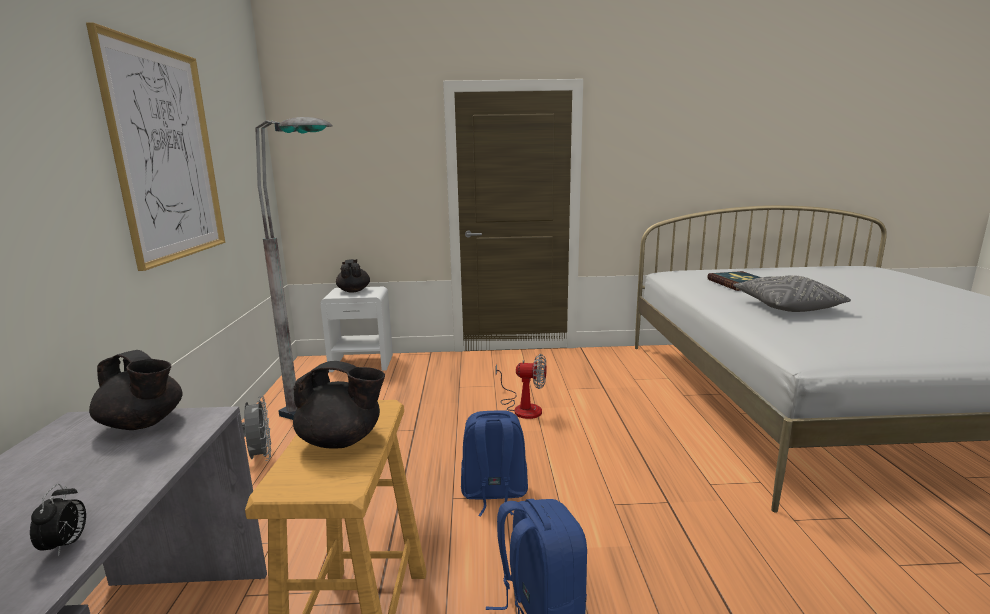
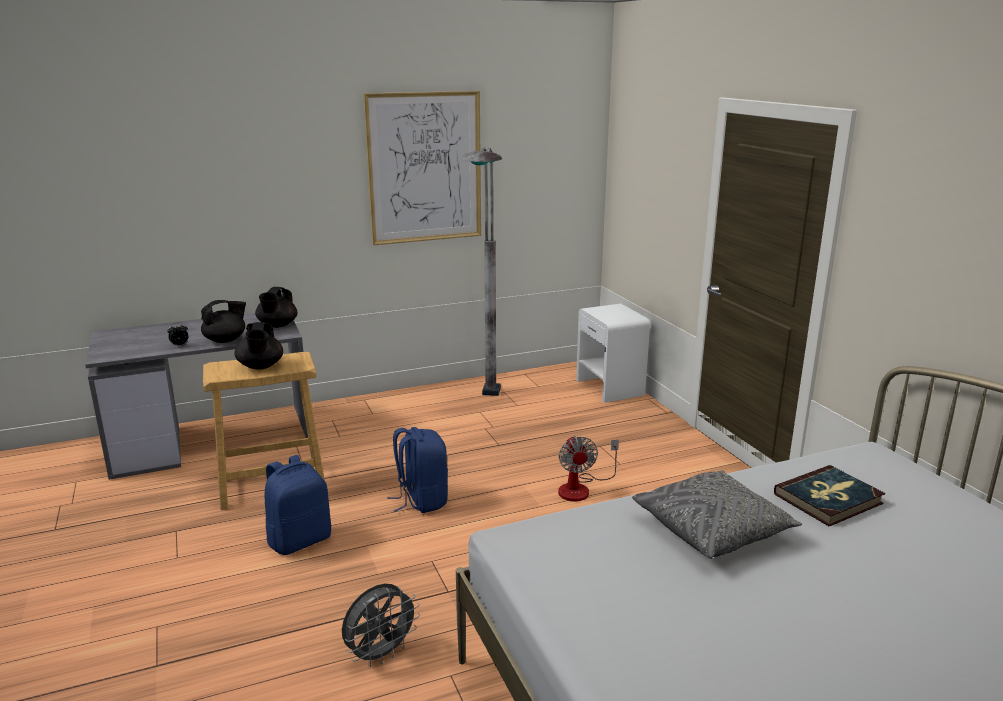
camera: 70 degrees right, 5 degrees up
grey fan [242,396,271,461] -> grey fan moved to [342,584,420,667]
black teapot [336,259,370,293] -> black teapot moved to [201,300,246,343]

